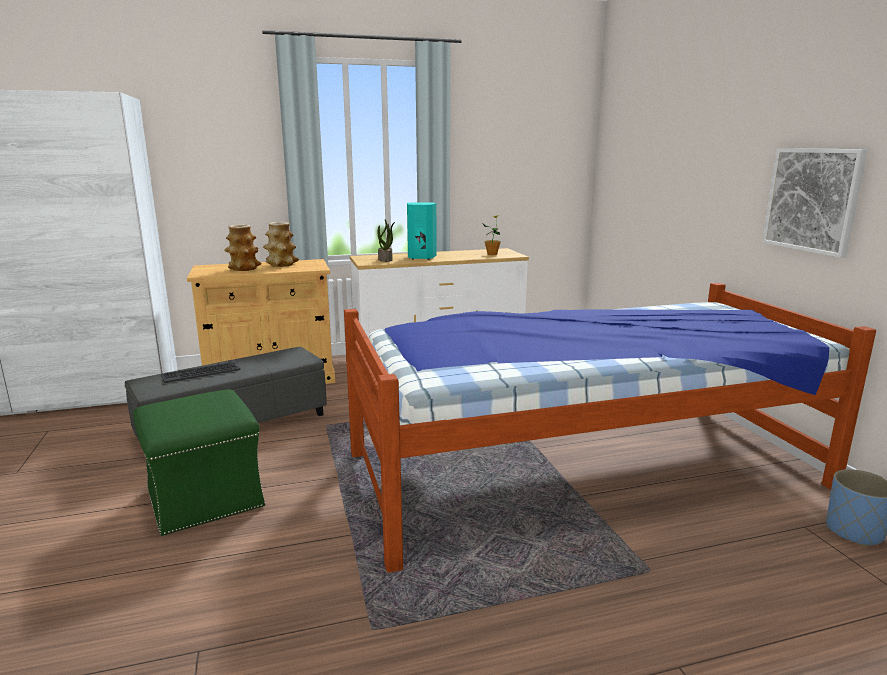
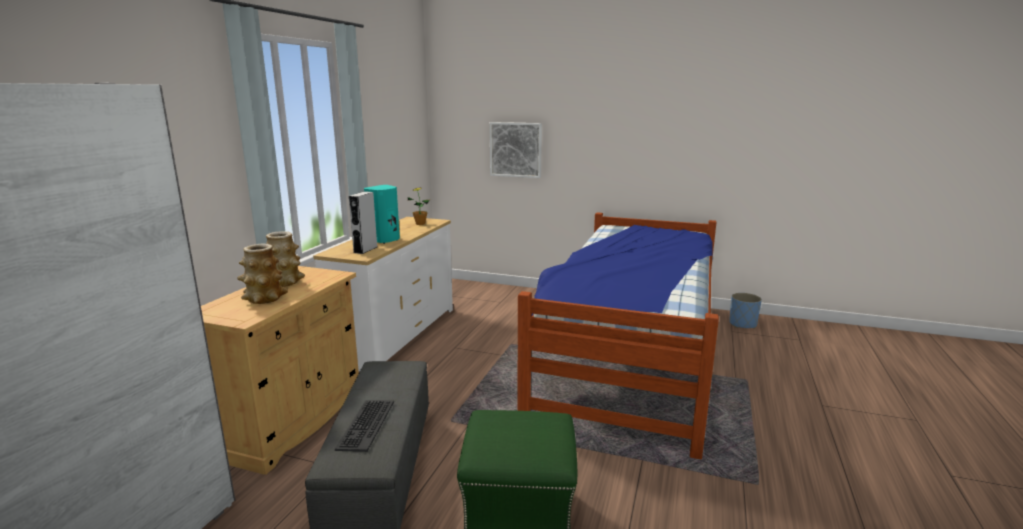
camera: 55 degrees left, 0 degrees up
potted plant [377,219,395,262] -> grey speaker [349,191,377,254]
picture [762,149,867,258] -> picture moved to [490,122,542,178]

